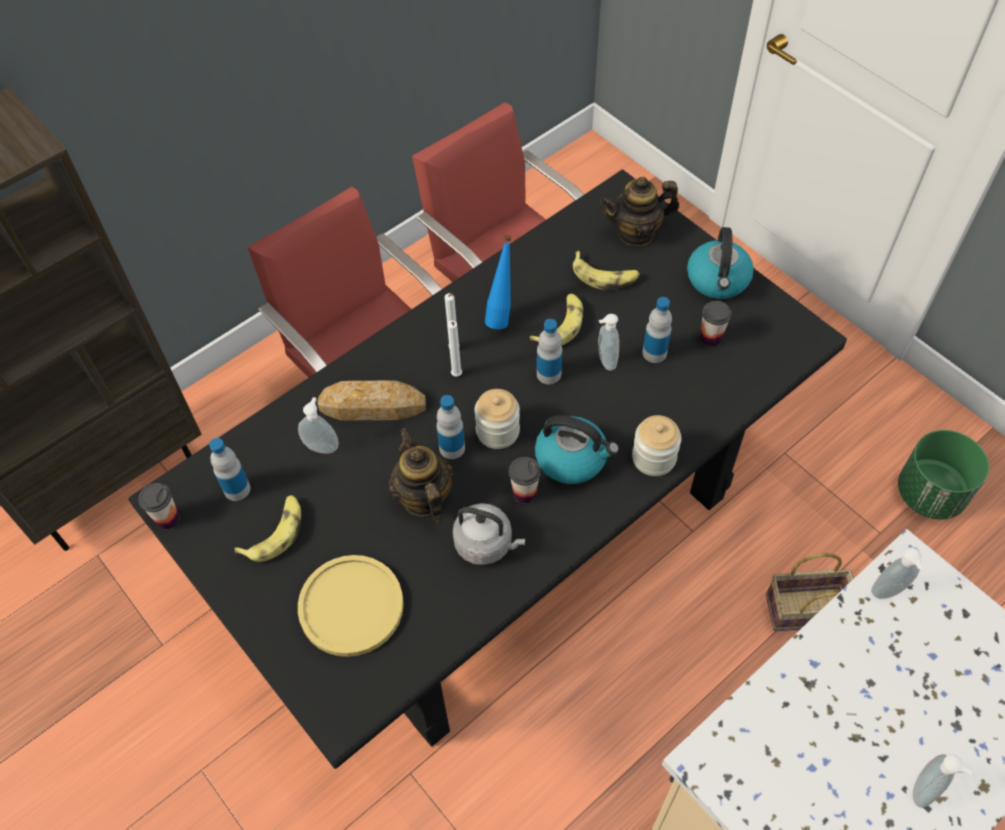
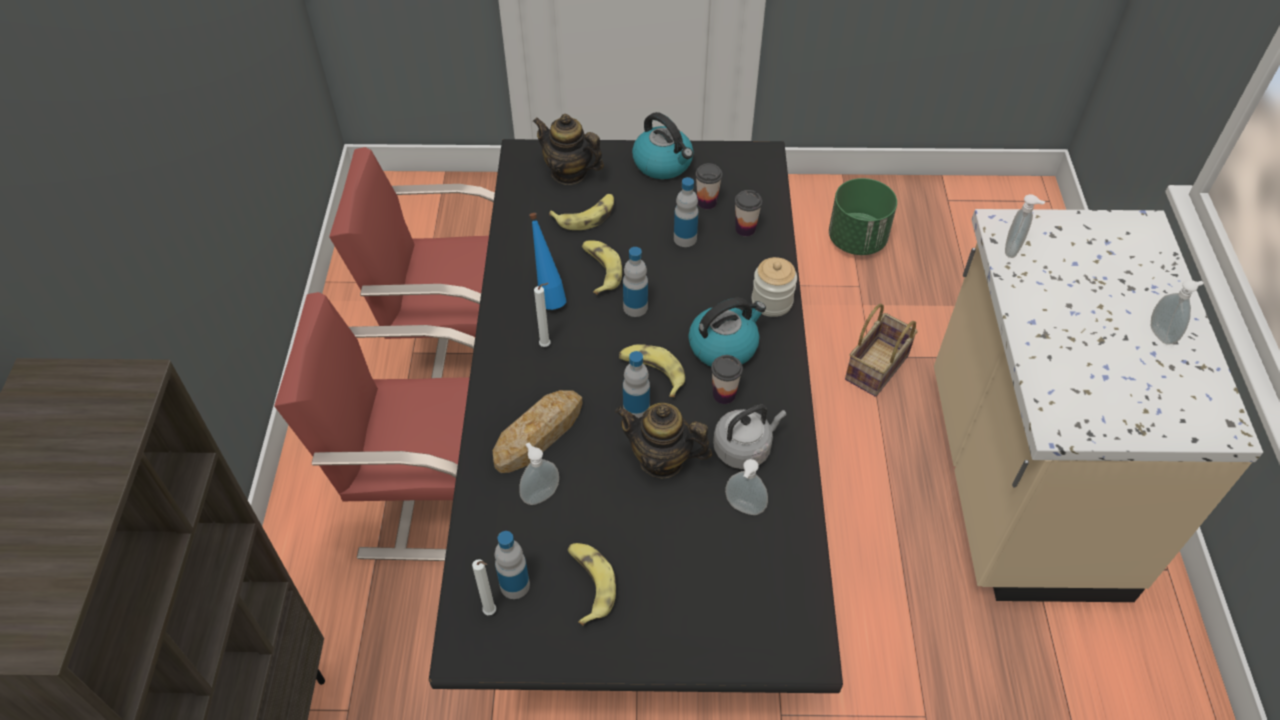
camera: 50 degrees left, 5 degrees down
cup [138,483,180,529] -> cup moved to [735,190,762,236]
yellow plate [298,555,404,657] -> none
white candle [447,320,462,377] -> white candle moved to [472,559,496,615]
jar [474,389,520,449] -> banana [619,344,685,397]
soap dispenser [598,314,619,371] -> soap dispenser moved to [725,459,768,515]
teapot [600,177,679,246] -> teapot turned 90 degrees clockwise [532,114,604,185]

